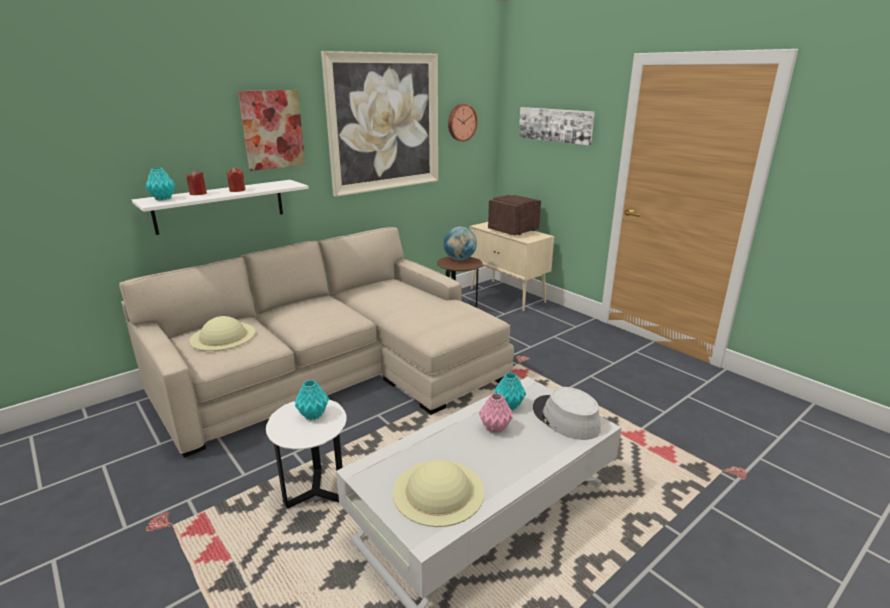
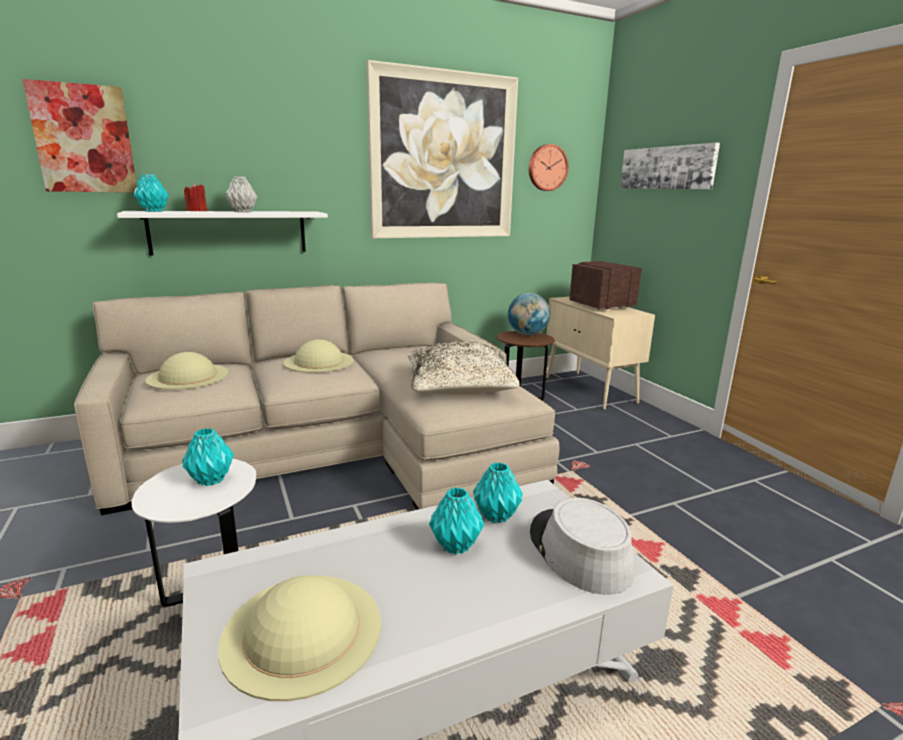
camera: 15 degrees right, 5 degrees down
red candle [226,168,246,192] -> grey vase [226,177,257,212]
picture [238,90,305,171] -> picture moved to [22,79,137,193]
pink vase [479,393,513,433] -> turquoise vase [429,487,484,554]
none -> beige hat [284,339,354,373]
none -> beige pillow [408,342,520,394]

